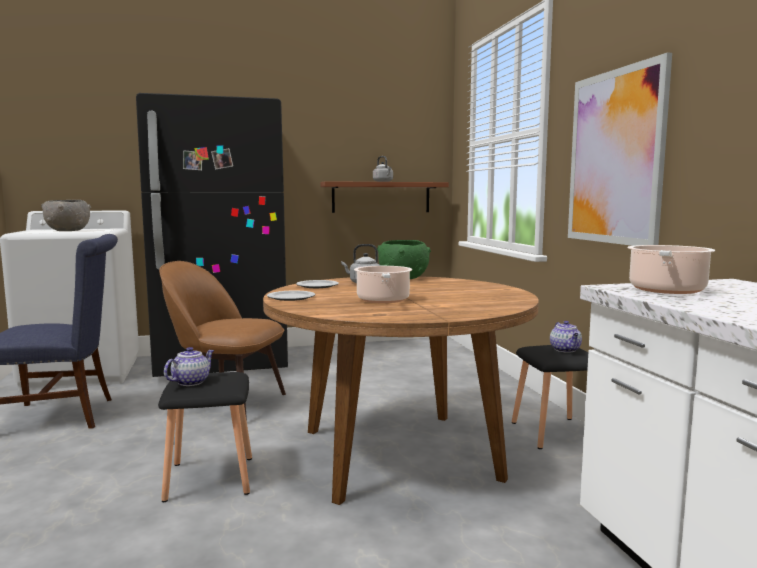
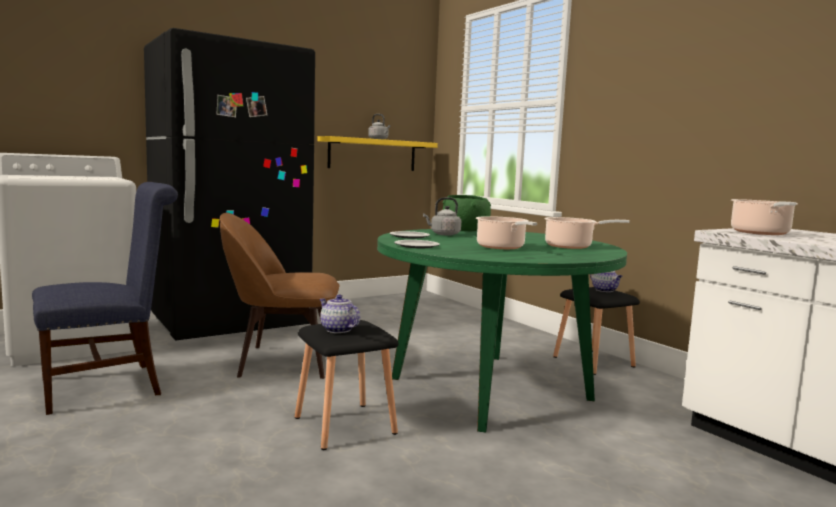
camera: 20 degrees left, 0 degrees up
grey bowl [41,200,91,231] -> none
teapot [164,347,214,386] -> teapot turned 60 degrees counterclockwise [320,295,360,333]
brown dining table [263,276,539,505] -> green dining table [377,229,627,432]
brown shelf [320,181,449,213] -> yellow shelf [318,136,438,171]
picture [568,52,672,246] -> none
none -> cooking pot [544,217,630,249]

